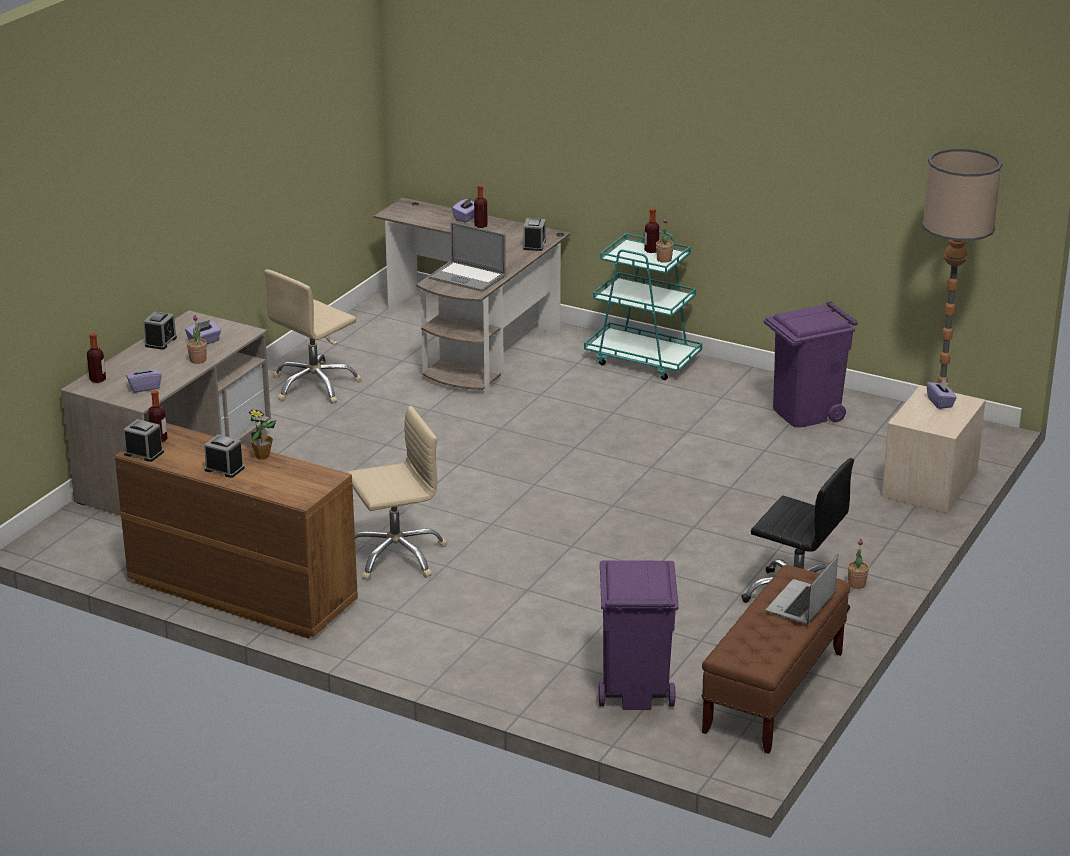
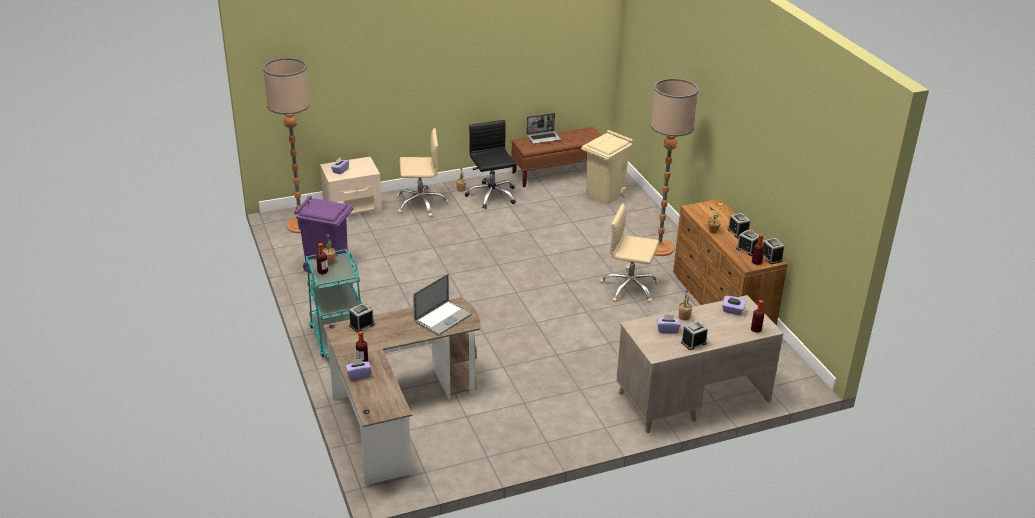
camera: 140 degrees left, 5 degrees up
beige office chair [264,269,361,404] -> beige office chair moved to [397,128,448,217]
laptop [429,222,506,292] -> laptop turned 60 degrees clockwise [413,274,472,336]
purple trash can [598,560,678,710] -> beige trash can [581,130,633,204]
none -> floor lamp [651,78,699,256]
none -> alarm clock [736,230,759,256]

